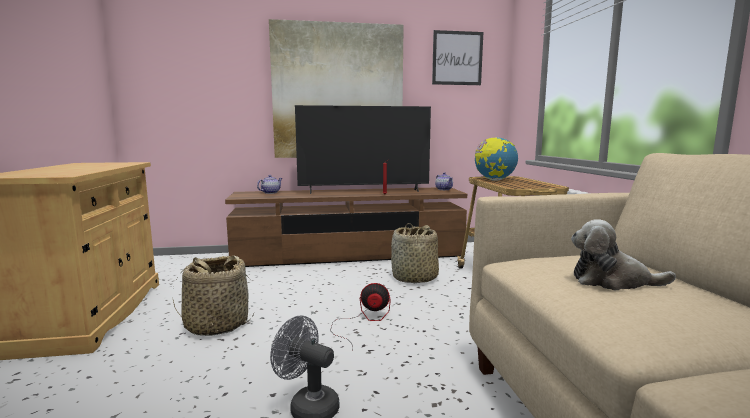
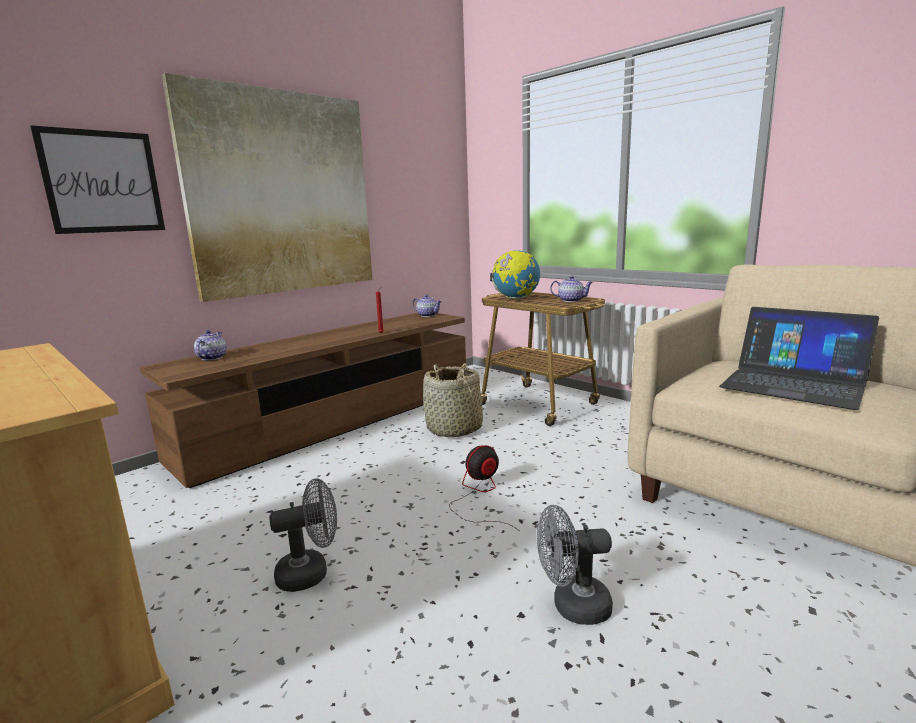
camera: 35 degrees left, 5 degrees up
basket [173,255,255,336] -> grey fan [269,478,337,592]
television [295,105,431,194] -> none
picture [432,30,483,85] -> picture moved to [30,125,165,234]
plush toy [571,219,676,290] -> laptop [719,307,879,410]
none -> teapot [550,276,593,302]

